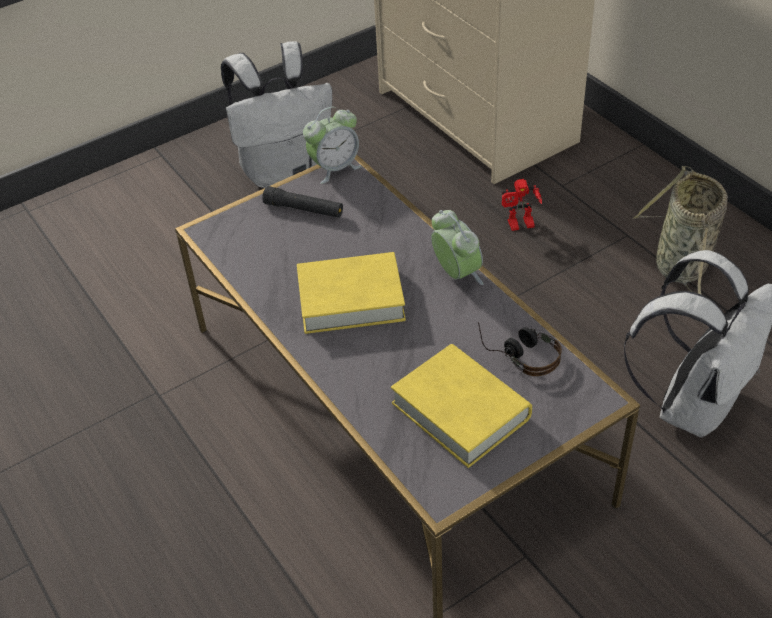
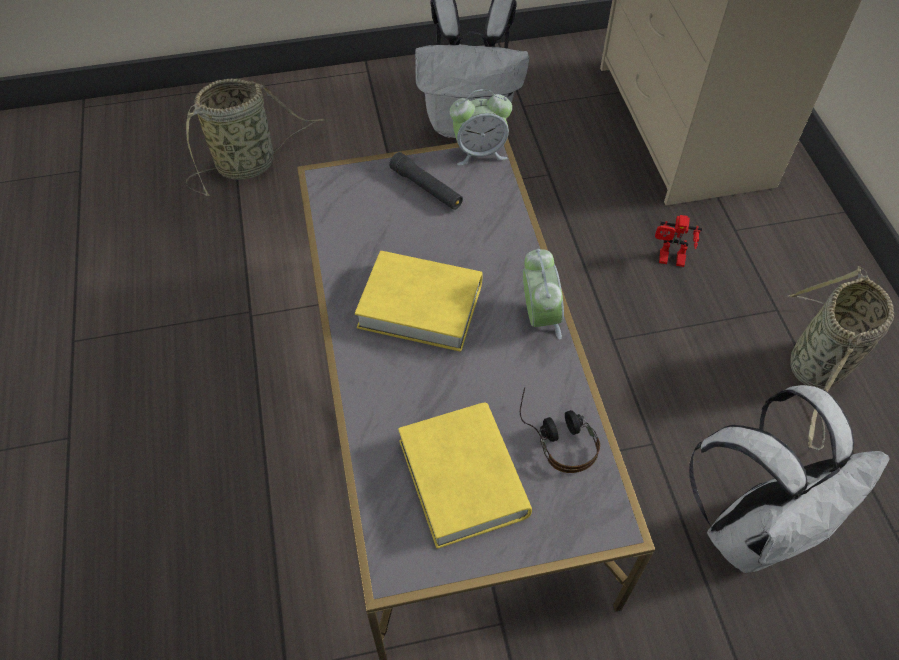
camera: 20 degrees right, 10 degrees up
none -> basket [185,78,324,196]

